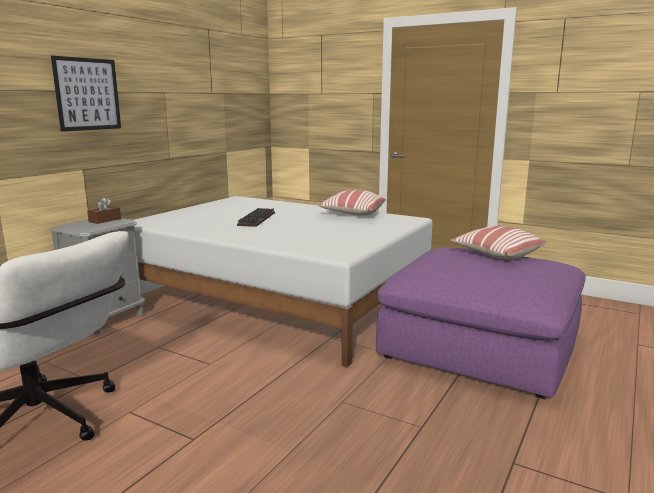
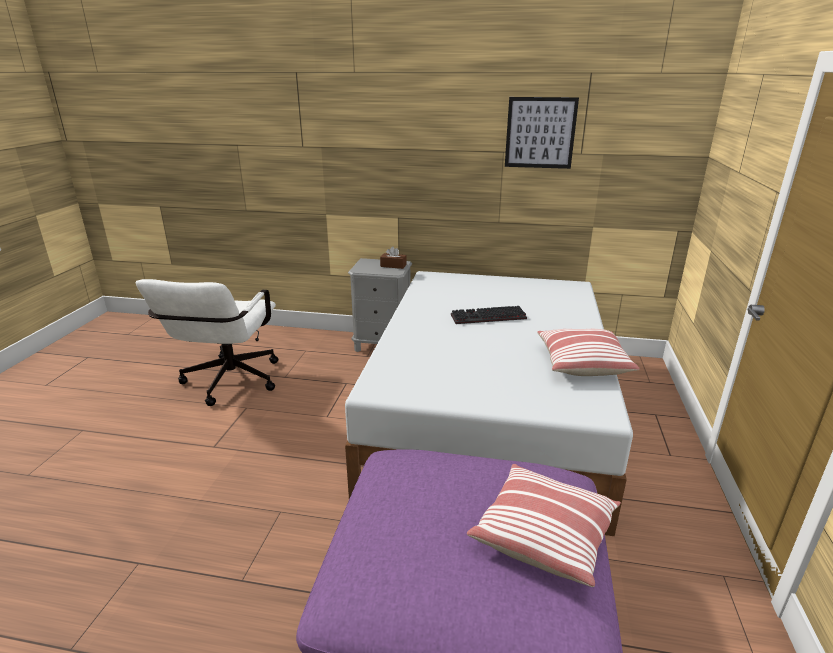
camera: 70 degrees right, 10 degrees up
picture [51,56,121,132] -> picture moved to [505,97,579,169]

